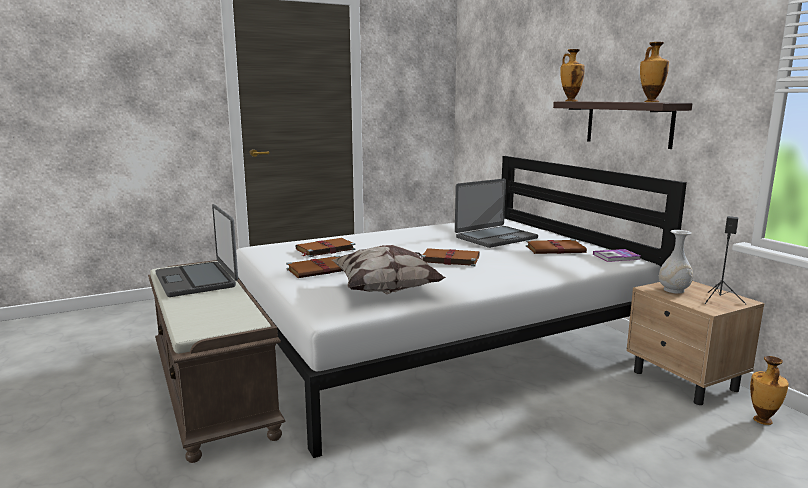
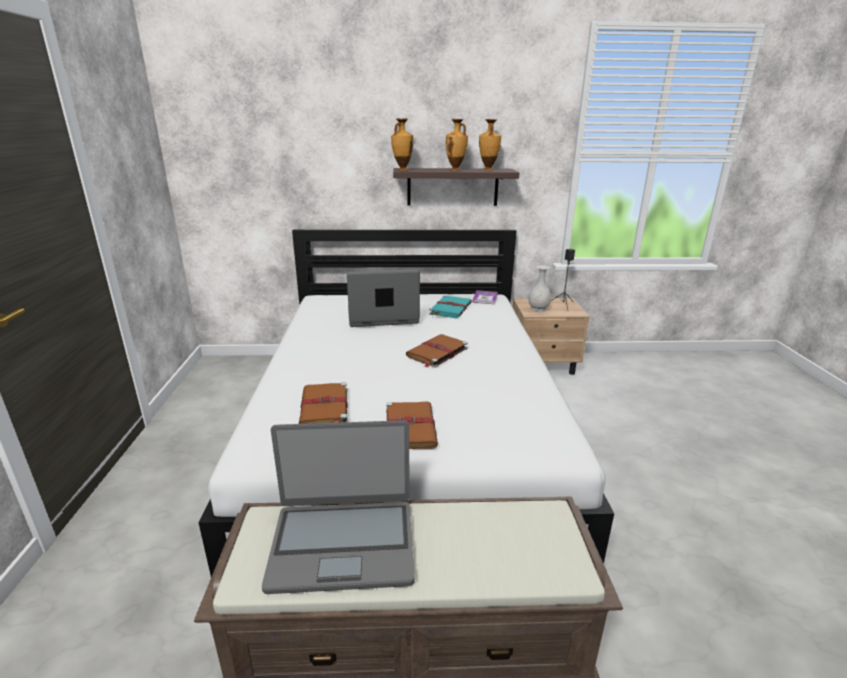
camera: 65 degrees left, 10 degrees up
pillow [332,245,446,294] -> none
laptop [455,179,538,248] -> laptop turned 90 degrees counterclockwise [347,269,420,327]
brown book [526,239,587,254] -> turquoise book [429,295,472,318]
vase [750,356,789,425] -> vase moved to [446,119,468,171]

